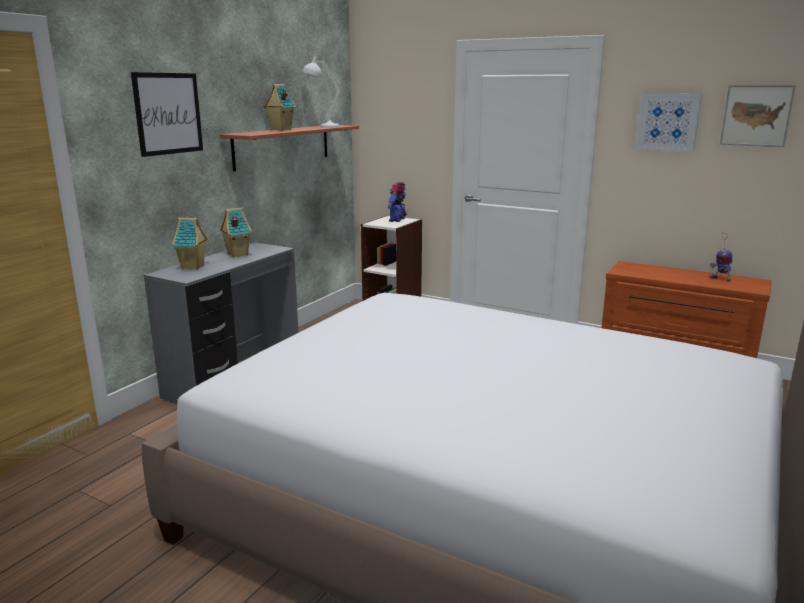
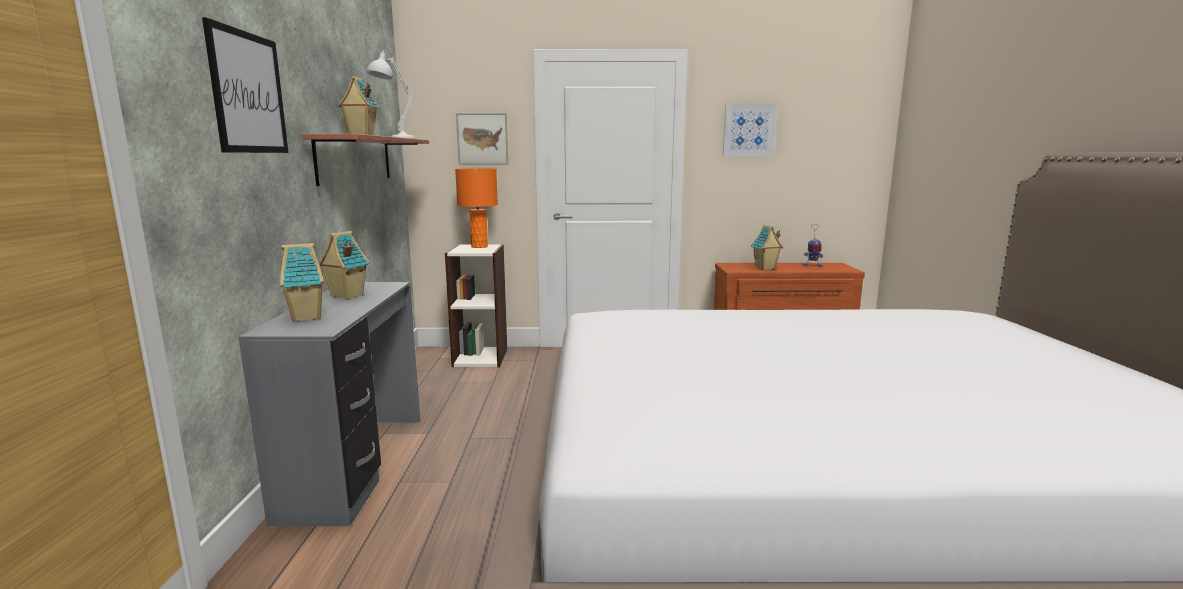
camera: 30 degrees left, 5 degrees down
toy robot [388,182,407,222] -> orange table lamp [455,168,498,248]
picture [720,85,796,147] -> picture moved to [456,113,508,165]
none -> toy house [751,224,783,270]

